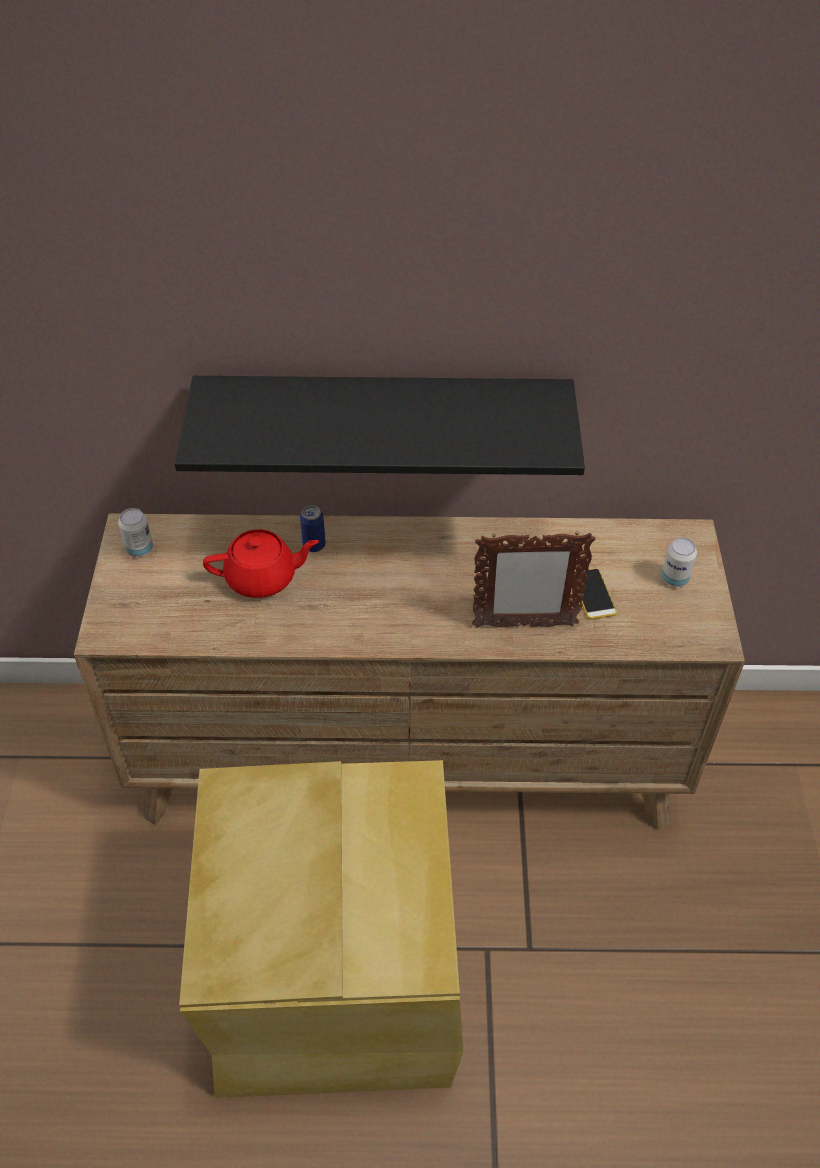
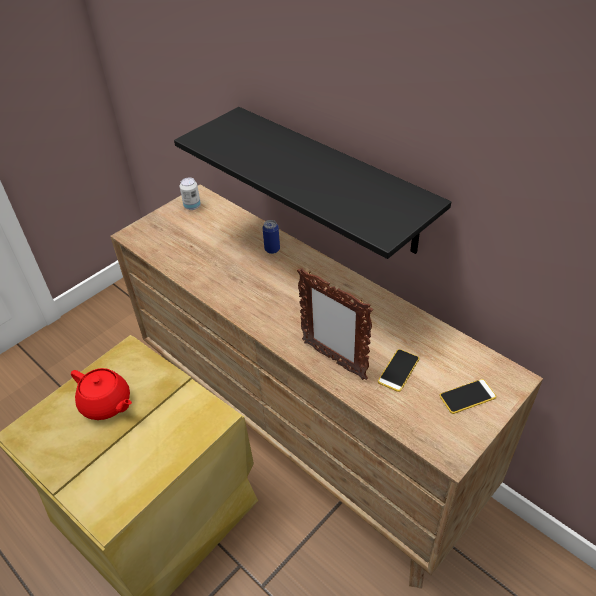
camera: 45 degrees right, 5 degrees down
red teapot [203,529,319,598] -> red teapot moved to [71,368,132,420]
can [661,538,697,587] -> phone [439,379,496,414]

